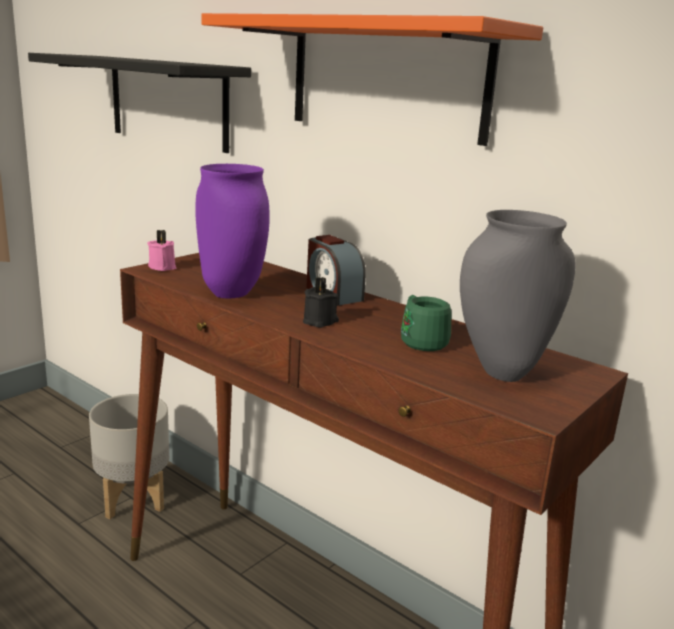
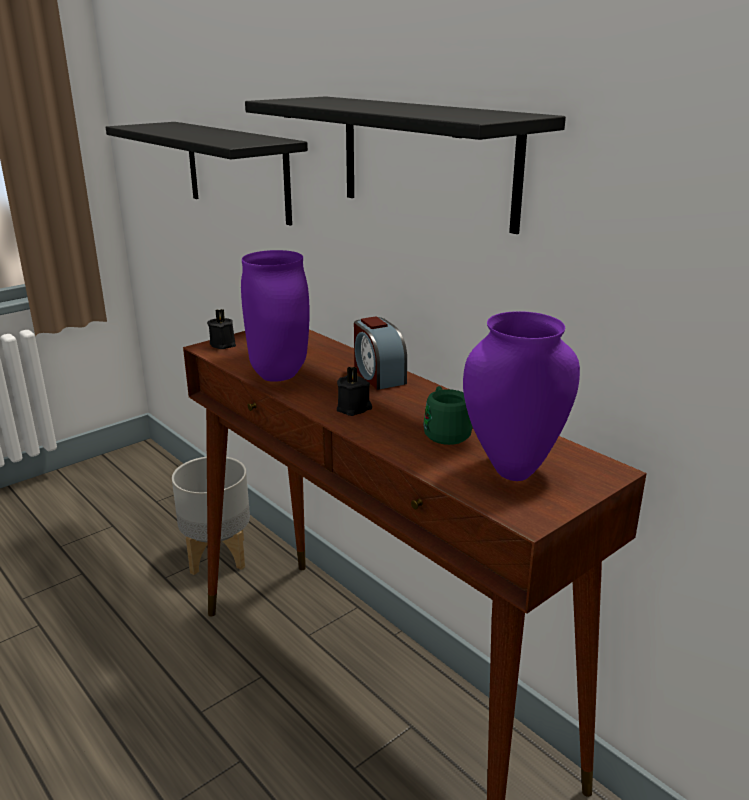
camera: 10 degrees right, 5 degrees up
pink candle [147,230,176,271] -> black candle [207,309,236,349]
orange shelf [201,13,543,146] -> black shelf [245,96,566,234]
grey vase [460,210,576,382] -> purple vase [463,311,580,481]

